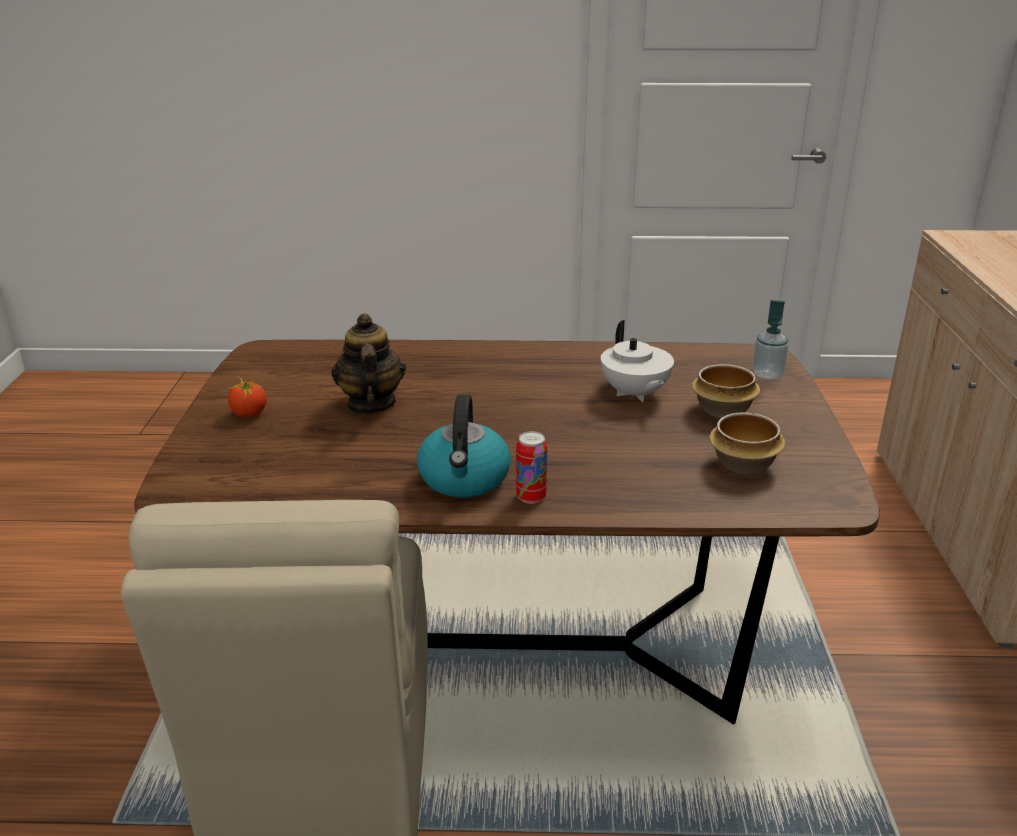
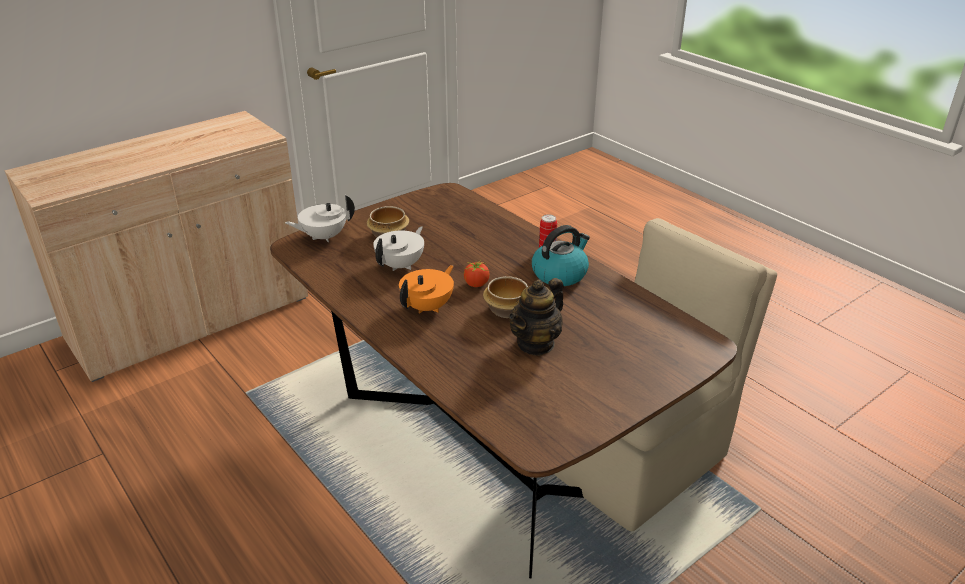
camera: 130 degrees left, 5 degrees up
tomato [225,376,267,417] -> tomato moved to [464,260,490,287]
bowl [709,412,786,474] -> bowl moved to [483,276,528,318]
soap dispenser [752,300,789,380] -> white teapot [285,195,355,242]
none -> orange teapot [399,265,454,313]

